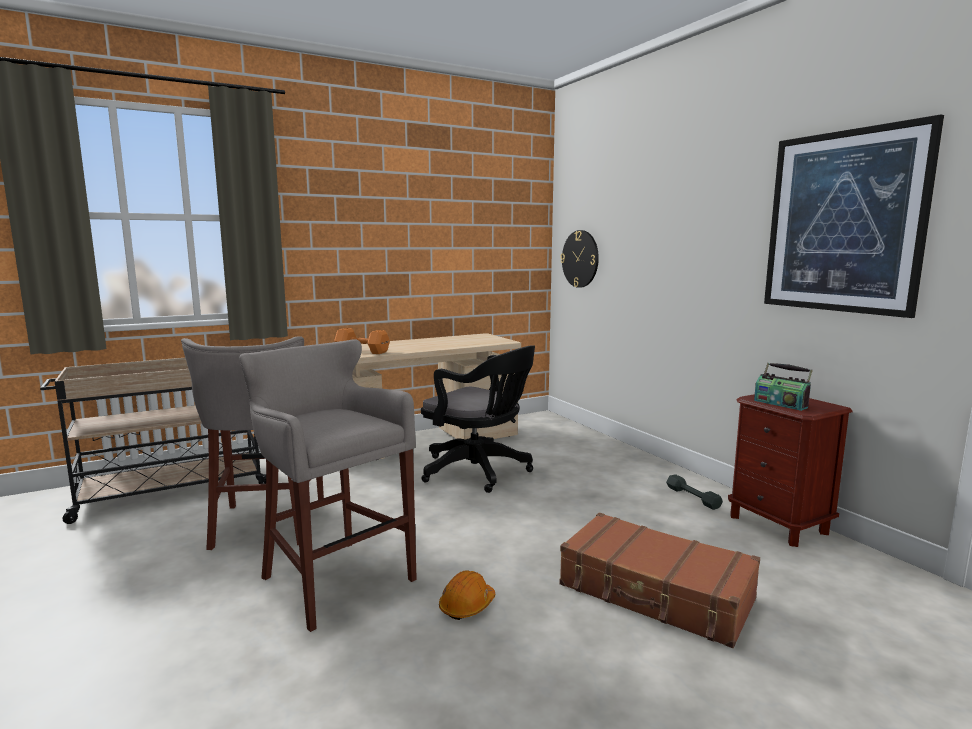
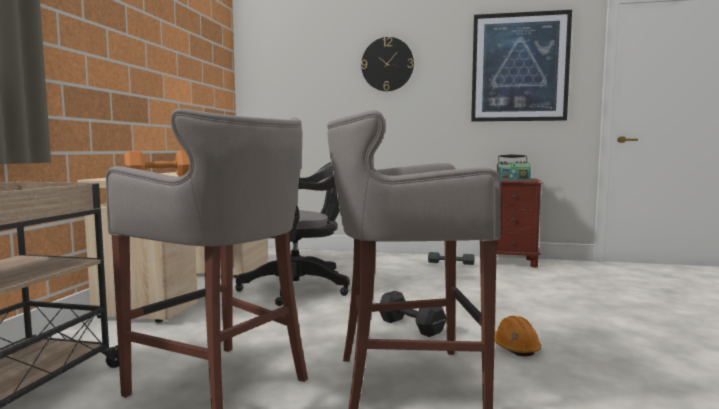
camera: 50 degrees left, 5 degrees down
brown suitcase [559,513,760,648] -> none
wall clock [561,230,599,288] -> wall clock moved to [361,37,414,91]
none -> black dumbbell [379,291,446,337]

